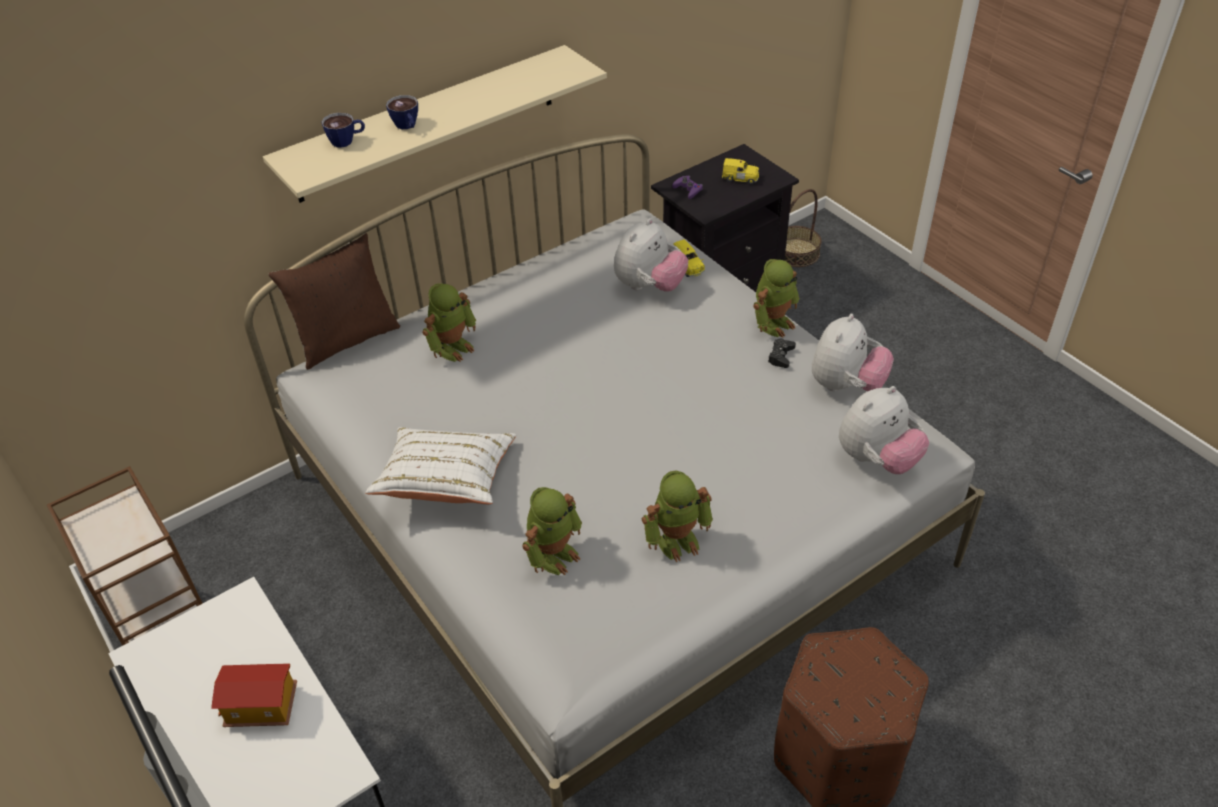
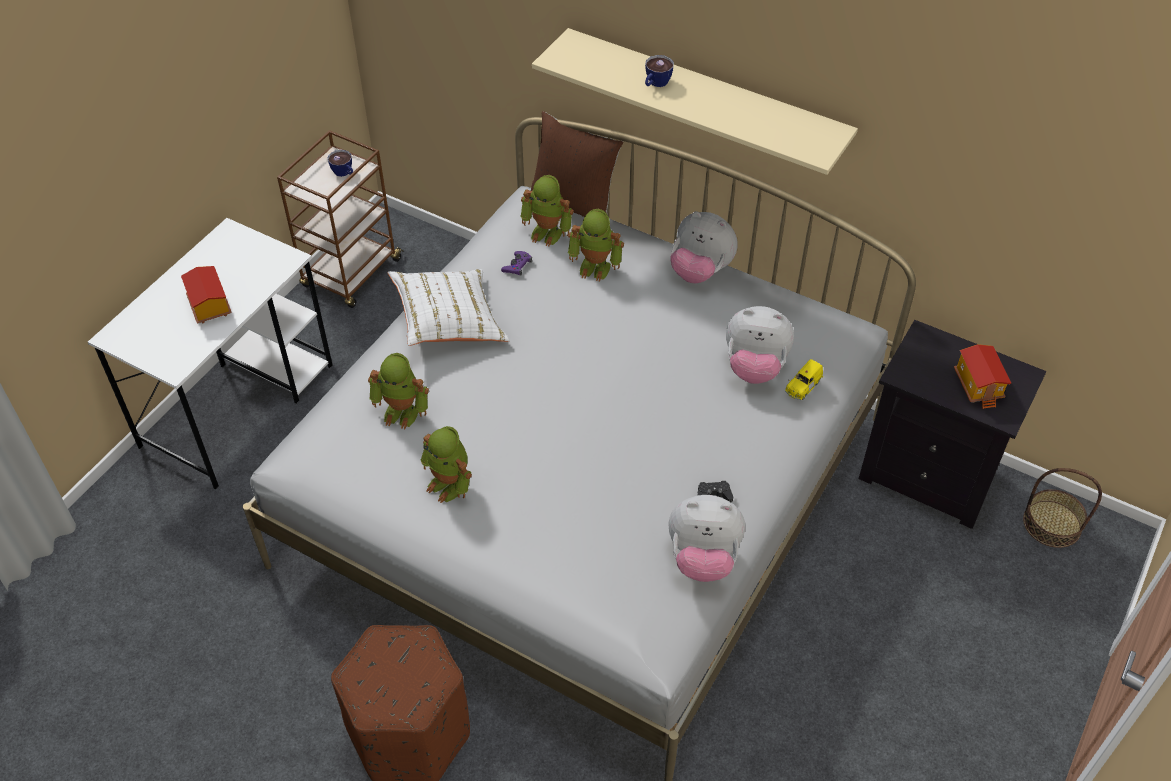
camera: 65 degrees right, 5 degrees up
cup [322,113,365,148] -> cup moved to [327,150,353,177]
purple game controller [672,176,703,199] -> purple game controller moved to [501,251,532,275]
yellow toy car [722,158,759,184] -> toy house [954,344,1011,409]
toy robot [753,259,800,338] -> toy robot moved to [520,175,574,247]
plush toy [839,386,929,474] -> plush toy moved to [670,211,737,283]

